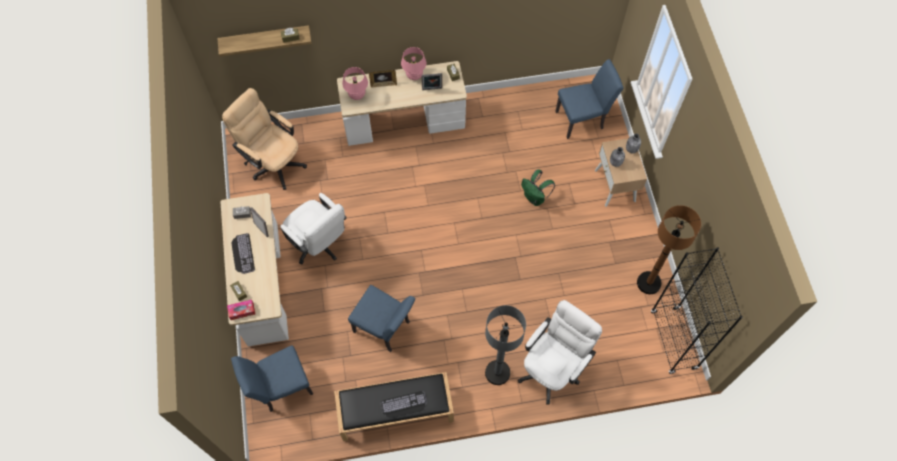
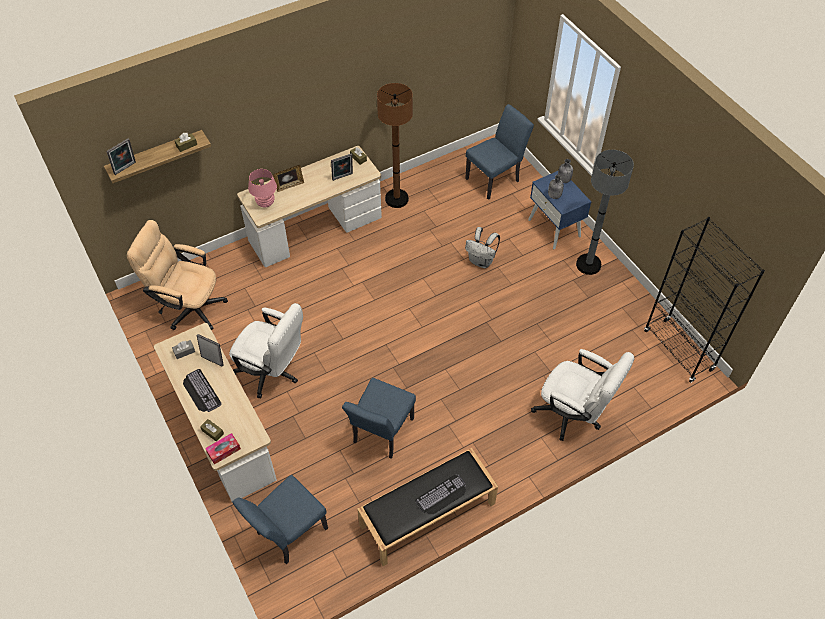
camera: 20 degrees left, 10 degrees down
blue chair [348,285,416,352] -> blue chair turned 105 degrees clockwise [342,378,416,459]
pink table lamp [401,47,426,80] -> none
grey floor lamp [485,305,526,385] -> grey floor lamp moved to [576,150,634,275]
white office chair [518,300,602,405] -> white office chair turned 105 degrees clockwise [531,349,634,441]
green backpack [521,169,555,206] -> white backpack [465,227,500,268]
beige nightstand [595,138,647,207] -> blue nightstand [528,171,591,249]
brown floor lamp [637,205,701,294] -> brown floor lamp moved to [377,83,413,208]
none -> picture frame [107,138,136,175]

